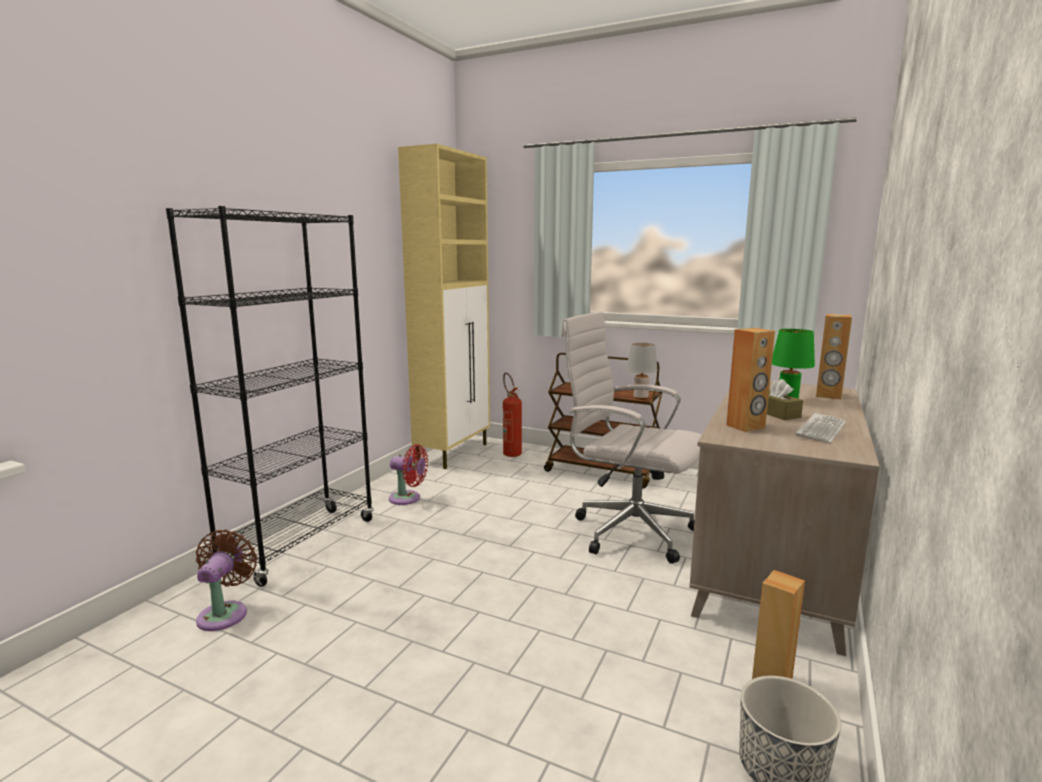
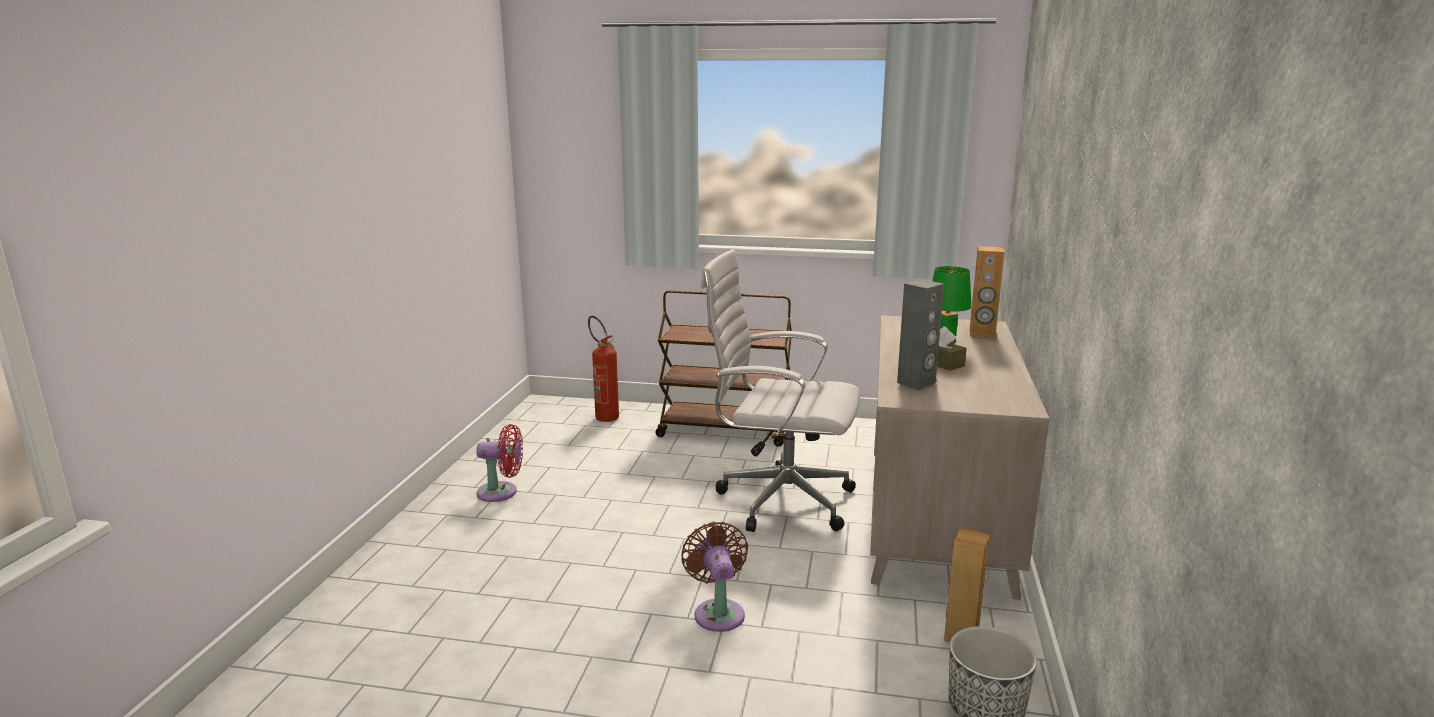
camera: 15 degrees left, 5 degrees up
black bookcase [166,206,373,587] -> none
brown fan [196,530,257,631] -> brown fan moved to [681,521,748,632]
beige cabinet [398,144,490,469] -> none
grey table lamp [626,343,658,400] -> none
brown speaker [726,328,775,432] -> grey speaker [897,279,944,390]
keyboard [796,413,846,443] -> none

